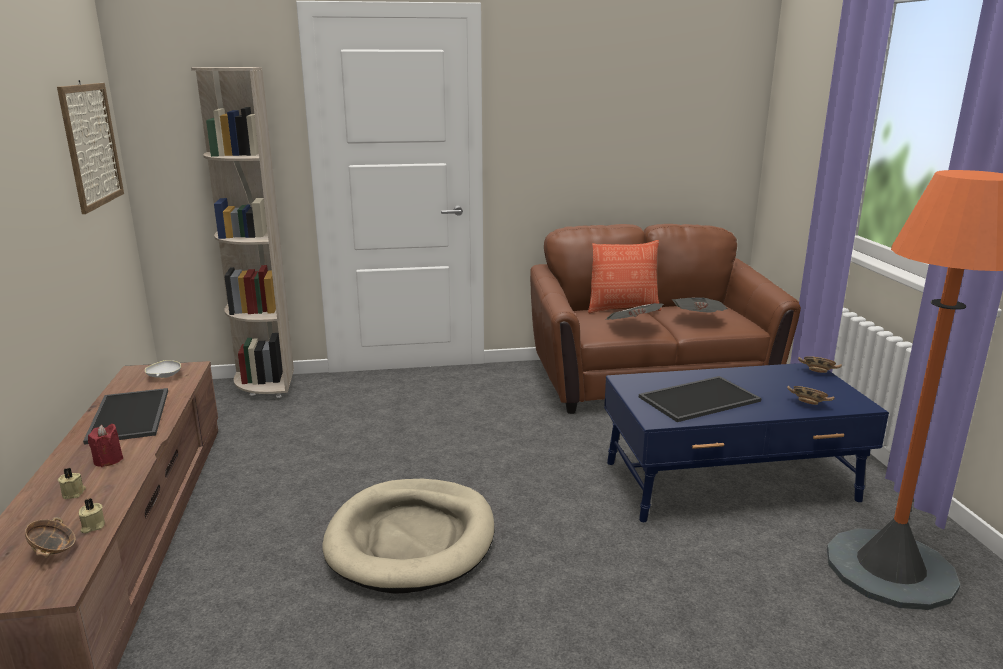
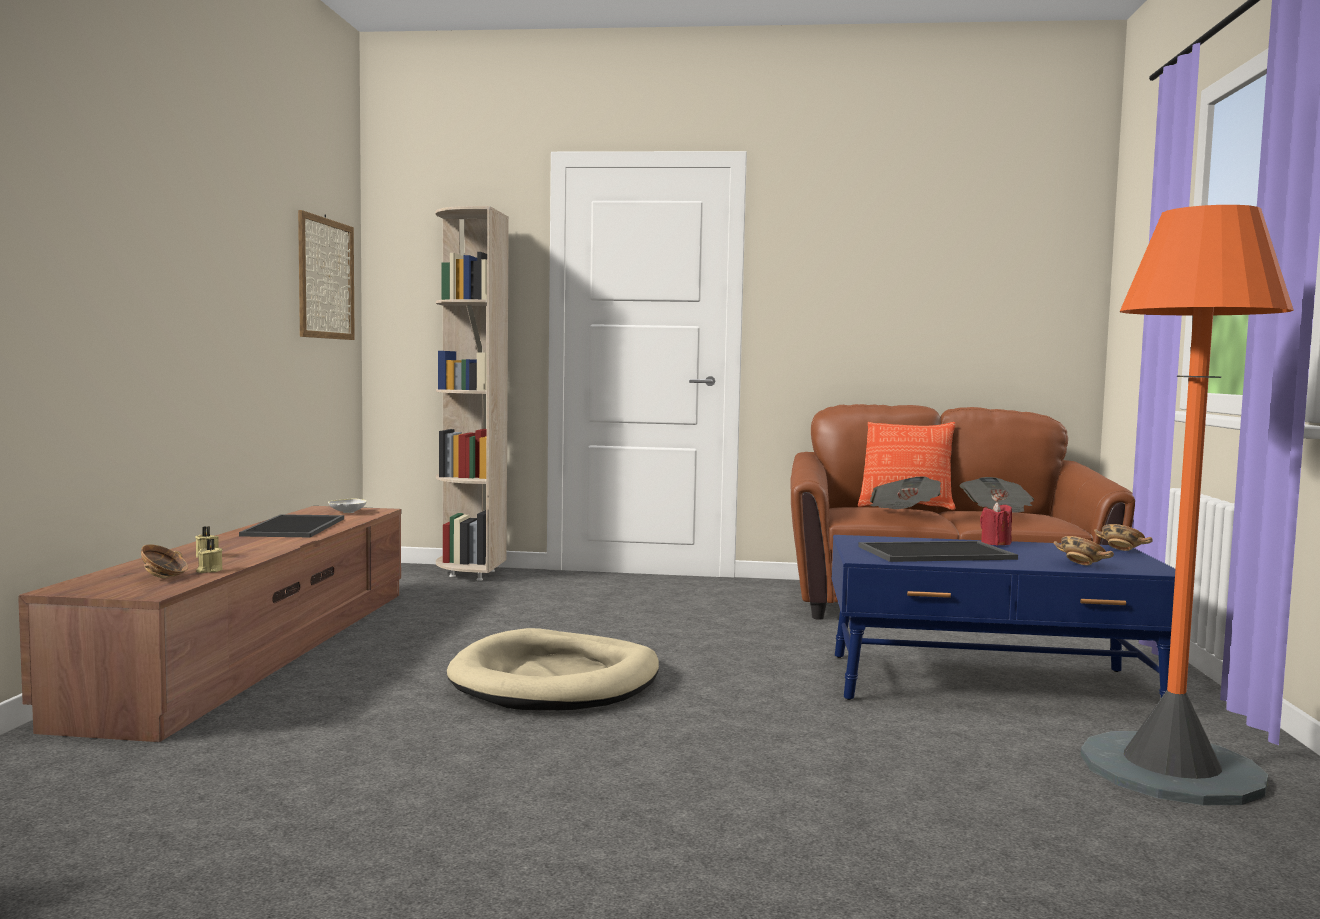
camera: 15 degrees right, 15 degrees down
red candle [88,424,123,467] -> red candle moved to [980,502,1012,546]

